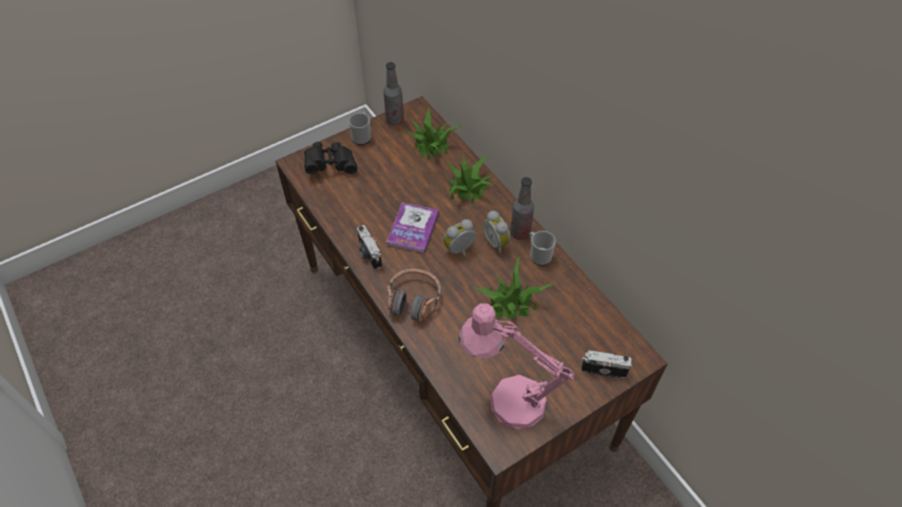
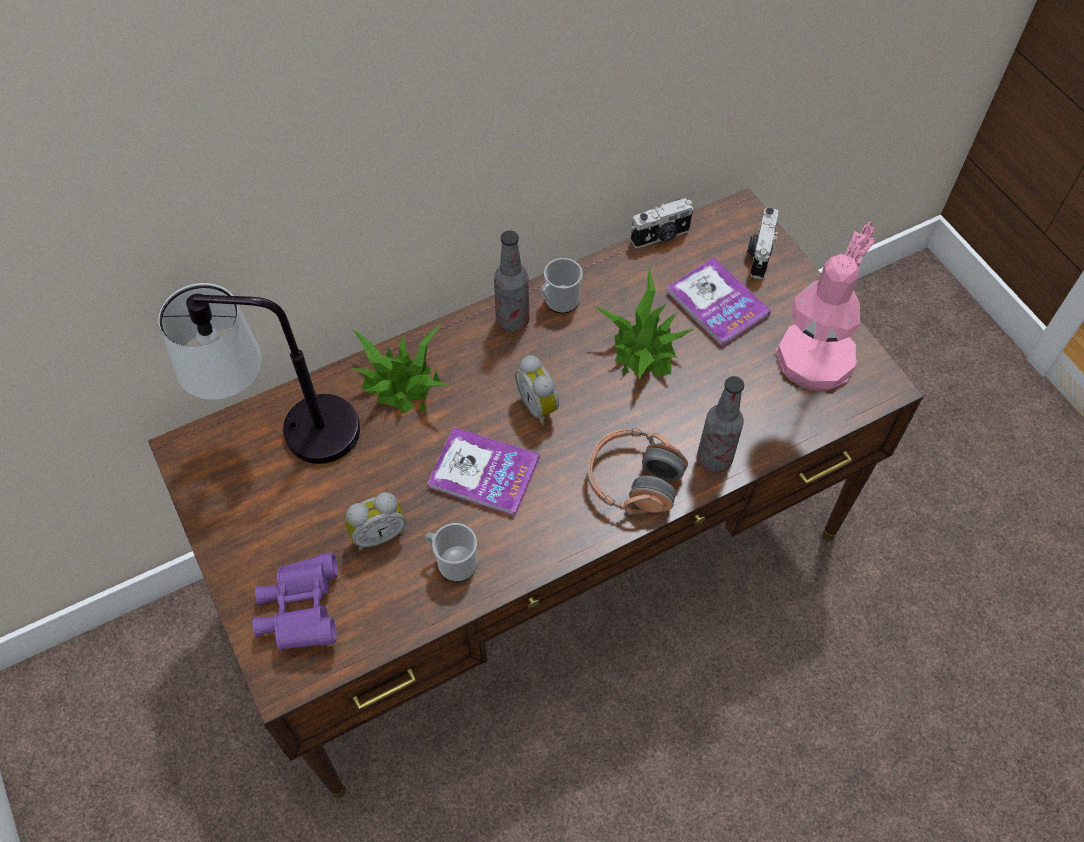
camera: 85 degrees left, 5 degrees up
black binoculars [304,142,357,174] -> purple binoculars [252,553,338,650]
mug [348,112,371,145] -> mug moved to [425,523,477,582]
camera [357,225,382,270] -> camera moved to [631,198,694,248]
bottle [383,62,404,125] -> bottle moved to [697,376,744,473]
potted plant [407,107,461,160] -> table lamp [158,283,360,464]
alarm clock [483,211,511,254] -> alarm clock moved to [345,492,406,551]
none -> book [666,257,771,347]

